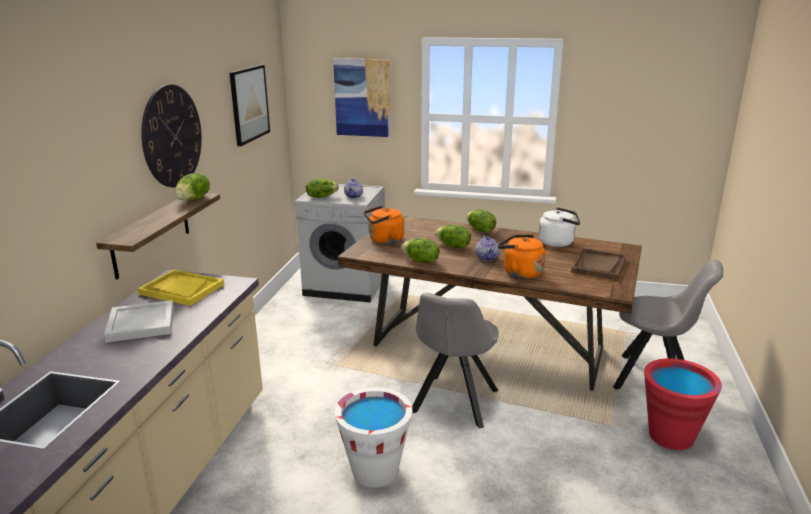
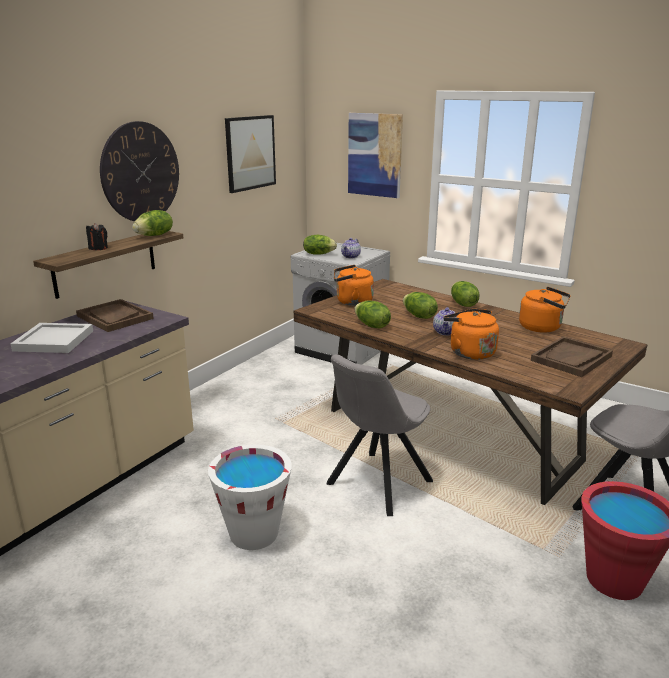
camera: 20 degrees right, 0 degrees up
yellow tray [138,270,224,306] -> brown tray [76,299,154,332]
white kettle [538,207,580,247] -> orange kettle [519,287,571,333]
none -> black candle [86,223,108,250]

